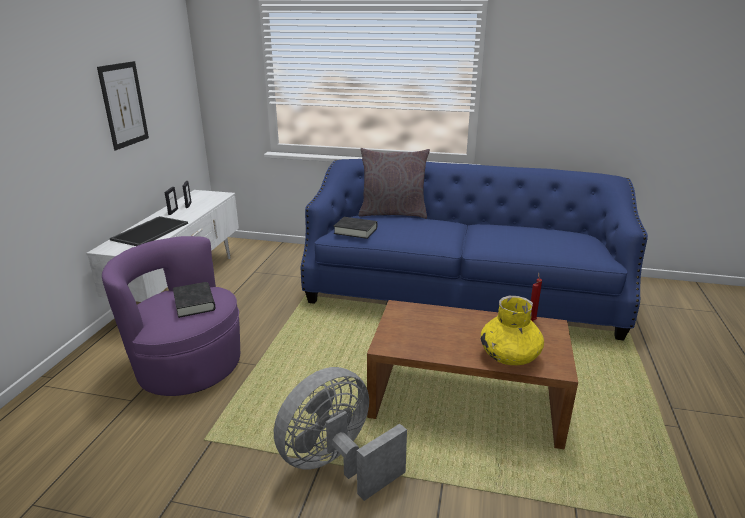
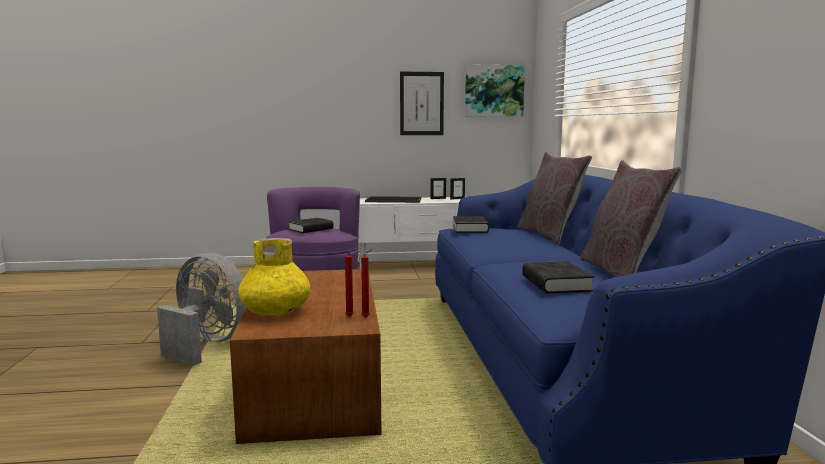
camera: 70 degrees right, 15 degrees down
none -> picture [465,64,525,117]
none -> black book [522,261,594,293]
none -> grey pillow [580,160,682,277]

